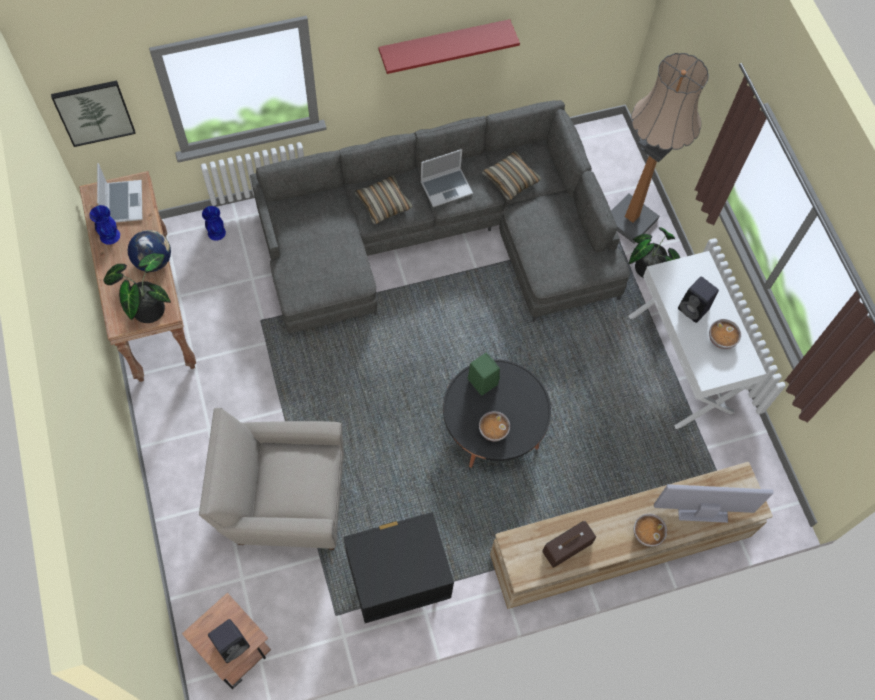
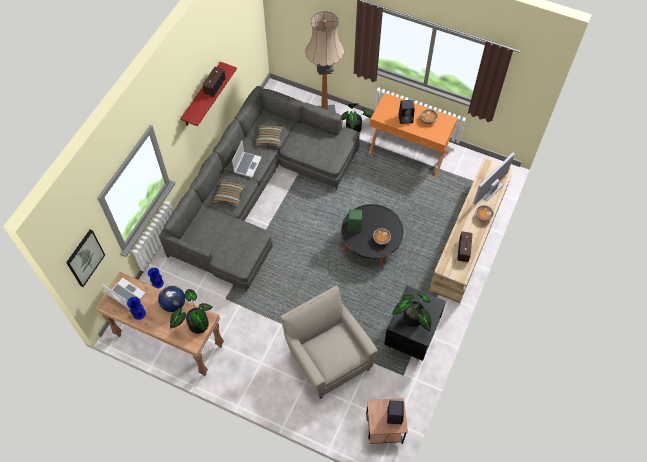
camera: 45 degrees left, 5 degrees down
beige armchair [199,408,344,550] -> beige armchair turned 105 degrees clockwise [280,285,378,399]
white console table [629,251,766,429] -> orange console table [369,93,457,178]
none -> radio [202,67,226,97]
none -> potted plant [392,292,431,331]

